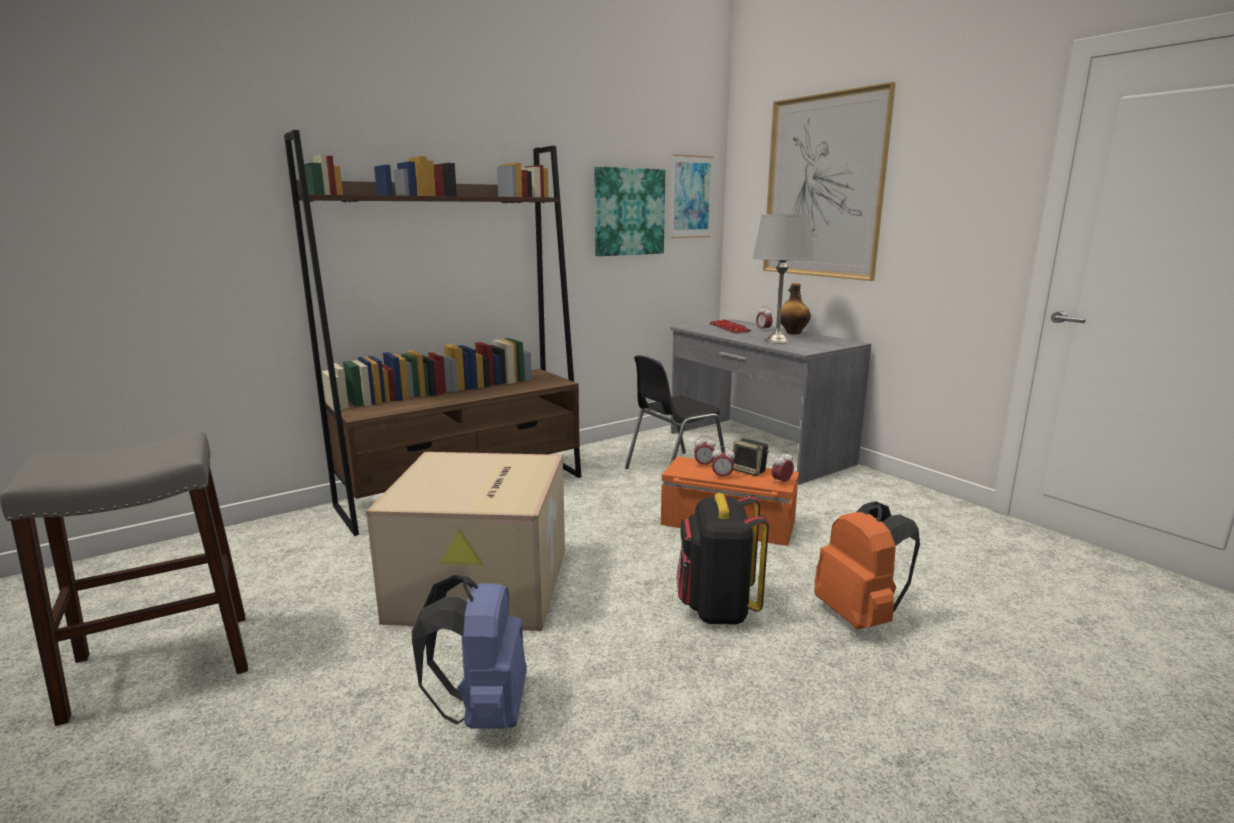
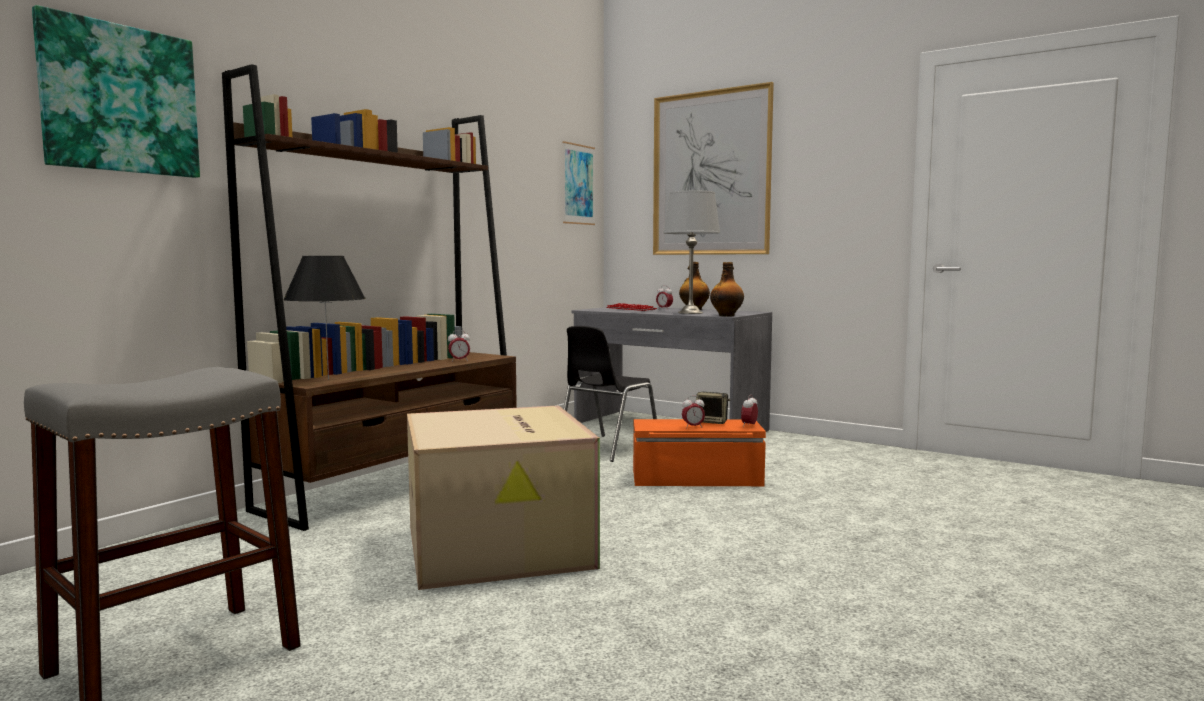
camera: 20 degrees left, 10 degrees down
blue backpack [412,575,527,729] -> none
picture [595,167,665,256] -> picture moved to [32,5,200,178]
black backpack [676,493,769,624] -> none
alarm clock [694,436,716,467] -> alarm clock moved to [448,330,470,361]
orange backpack [814,501,920,630] -> none
none -> black table lamp [283,256,366,380]
none -> bottle [710,262,744,317]

